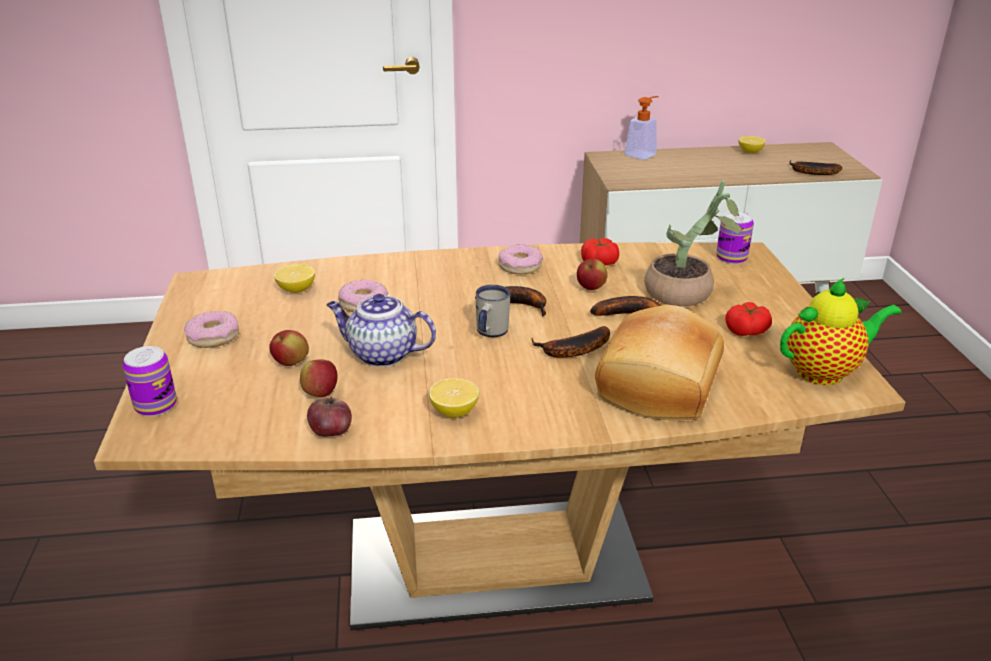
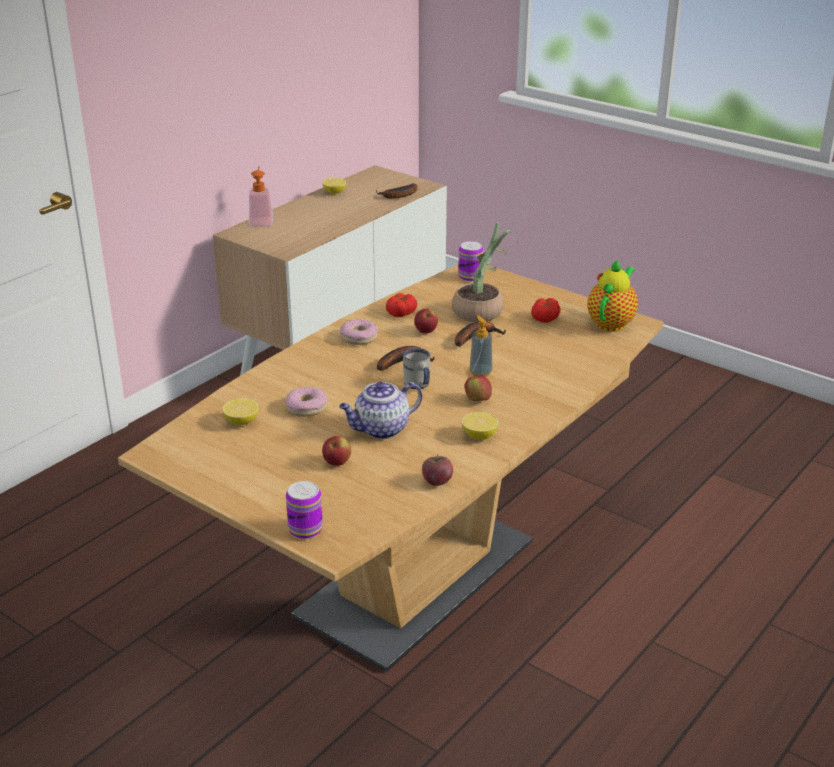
camera: 45 degrees left, 0 degrees up
donut [184,311,239,348] -> none
apple [300,360,337,397] -> apple moved to [465,375,492,401]
banana [531,326,610,357] -> soap dispenser [469,315,492,377]
bread [595,305,724,420] -> none

